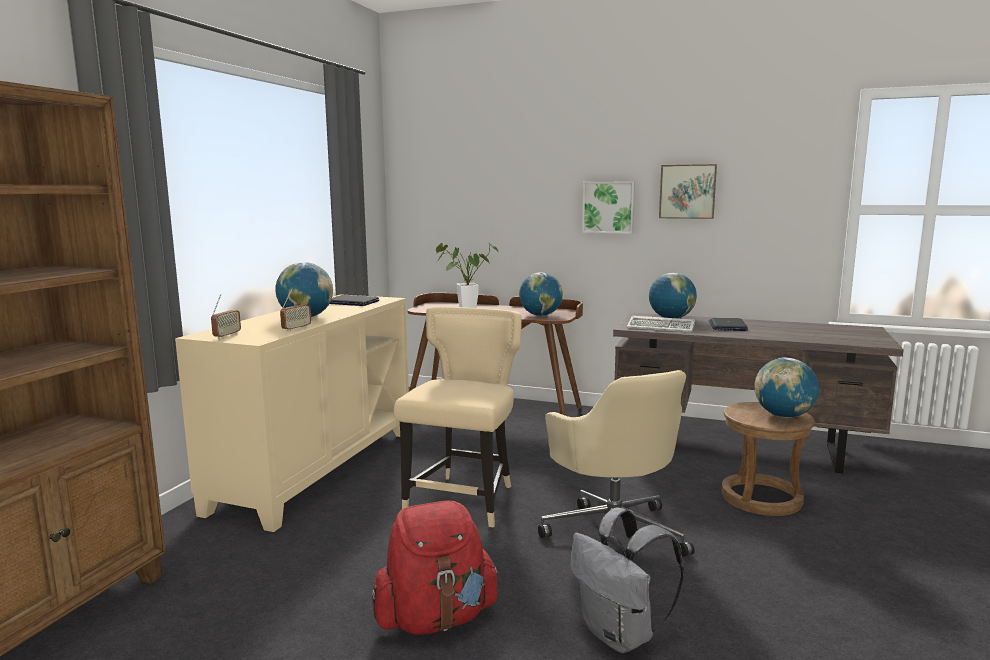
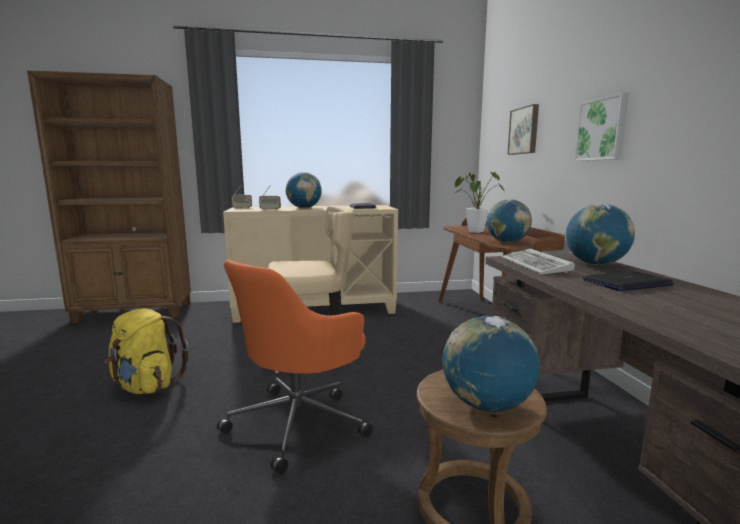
camera: 60 degrees right, 0 degrees up
red backpack [372,501,499,635] -> yellow backpack [104,308,188,394]
beige office chair [538,370,695,557] -> orange office chair [217,260,373,474]
grey backpack [570,508,684,653] -> none
picture [659,164,717,219] -> picture moved to [507,104,539,155]

